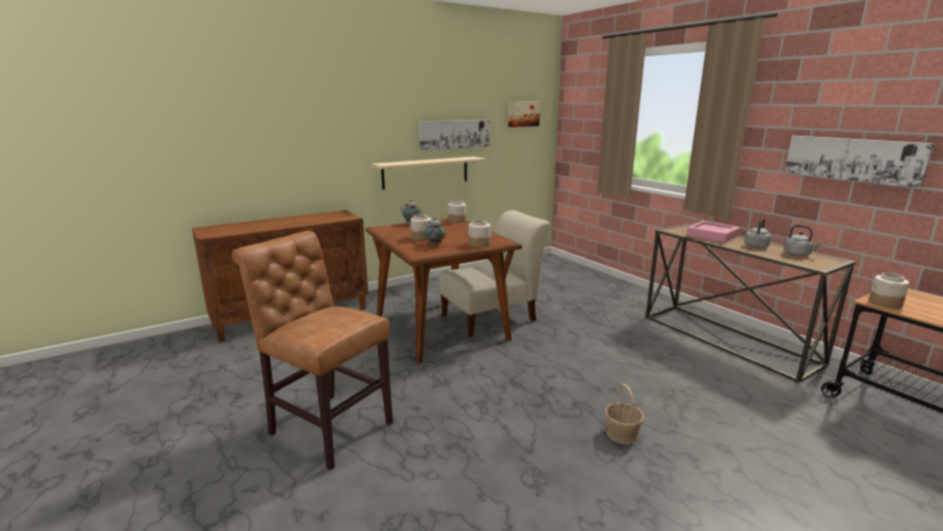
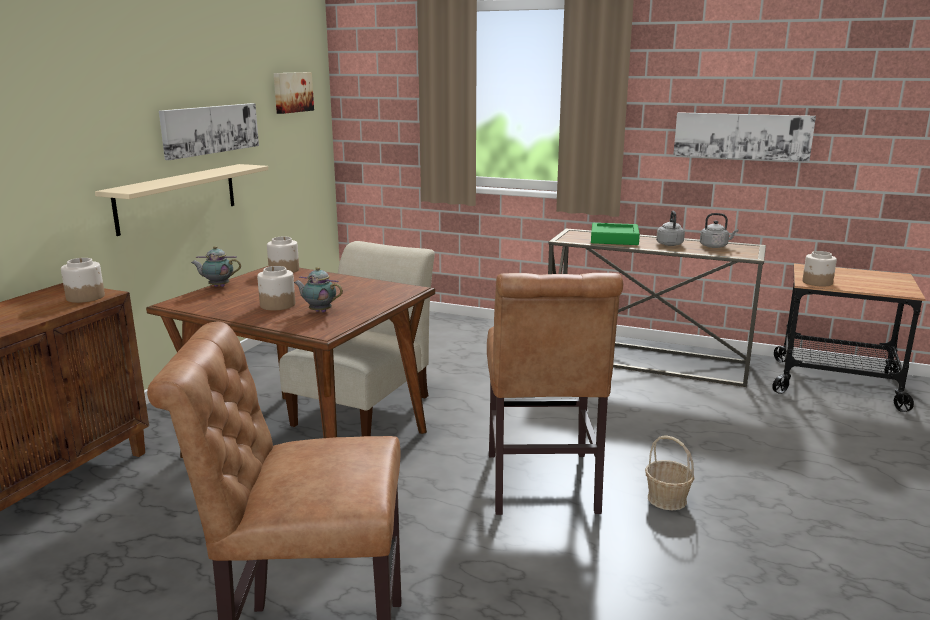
camera: 35 degrees left, 0 degrees up
jar [468,220,491,248] -> jar moved to [61,258,105,303]
pink tray [687,221,740,243] -> green tray [591,223,640,245]
none -> brown chair [487,273,623,515]

